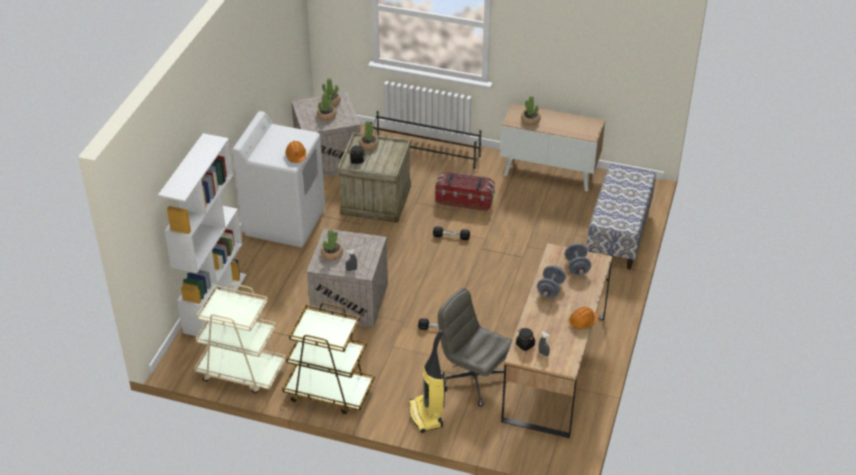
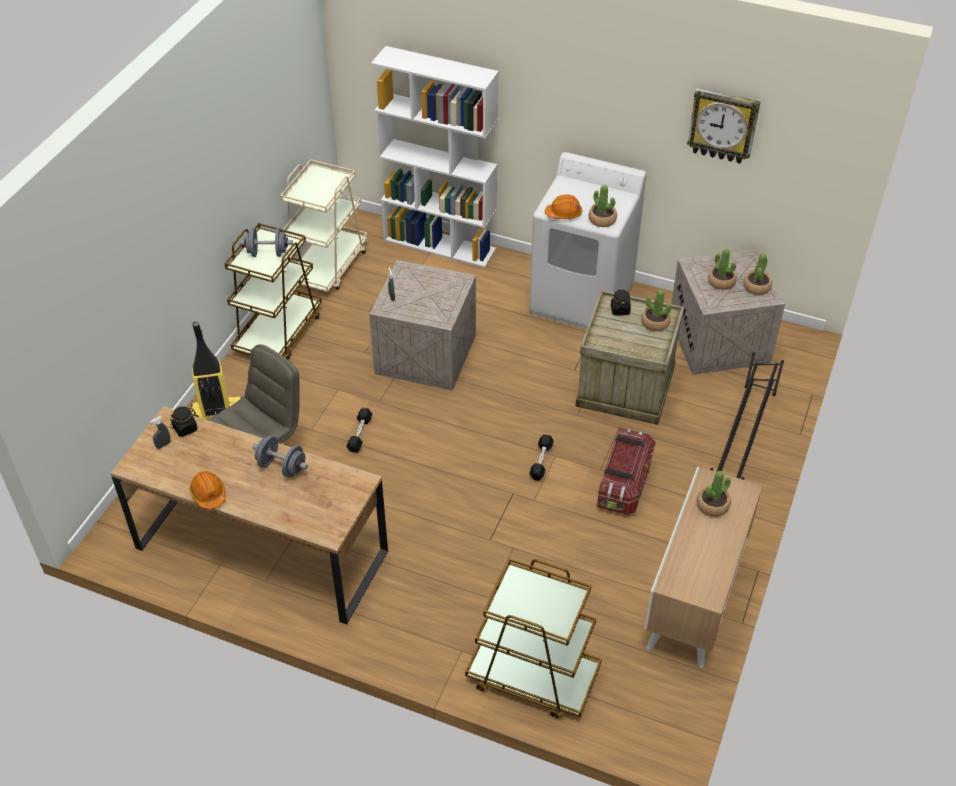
camera: 95 degrees right, 5 degrees up
potted plant [321,229,343,261] -> potted plant moved to [589,185,617,227]
grey dumbbell [565,243,591,276] -> grey dumbbell moved to [240,228,293,257]
bench [586,164,656,269] -> brown cart [465,558,602,718]
none -> wall clock [687,88,760,164]

